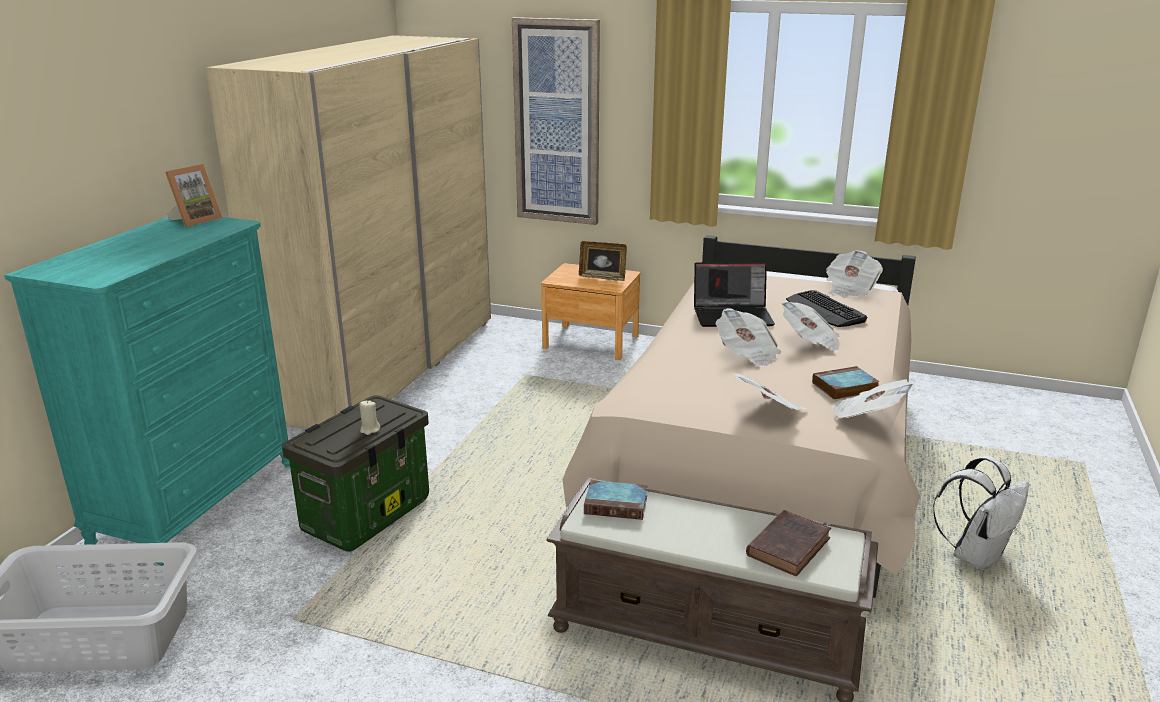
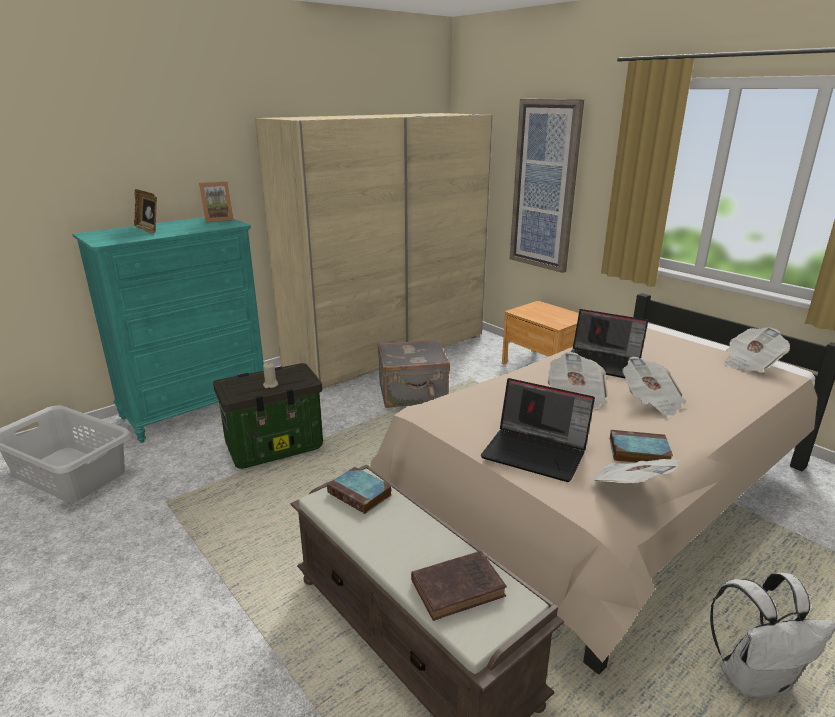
camera: 30 degrees right, 0 degrees up
picture frame [579,241,627,281] -> picture frame moved to [134,189,157,234]
newspaper [733,373,807,411] -> laptop [481,378,595,482]
keyboard [786,290,867,327] -> none
none -> grey suitcase [377,339,450,408]

